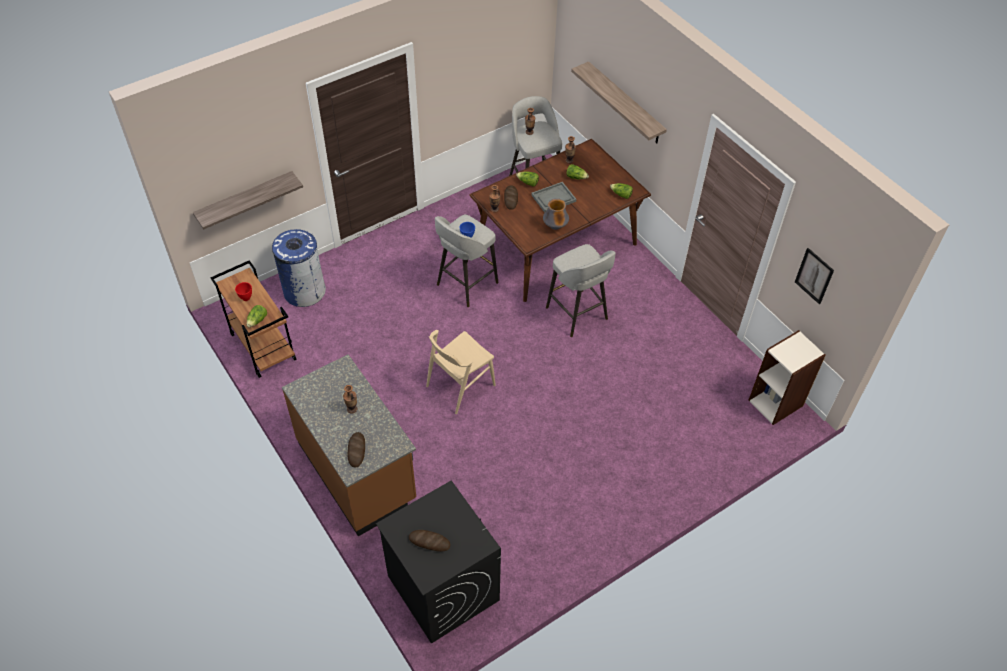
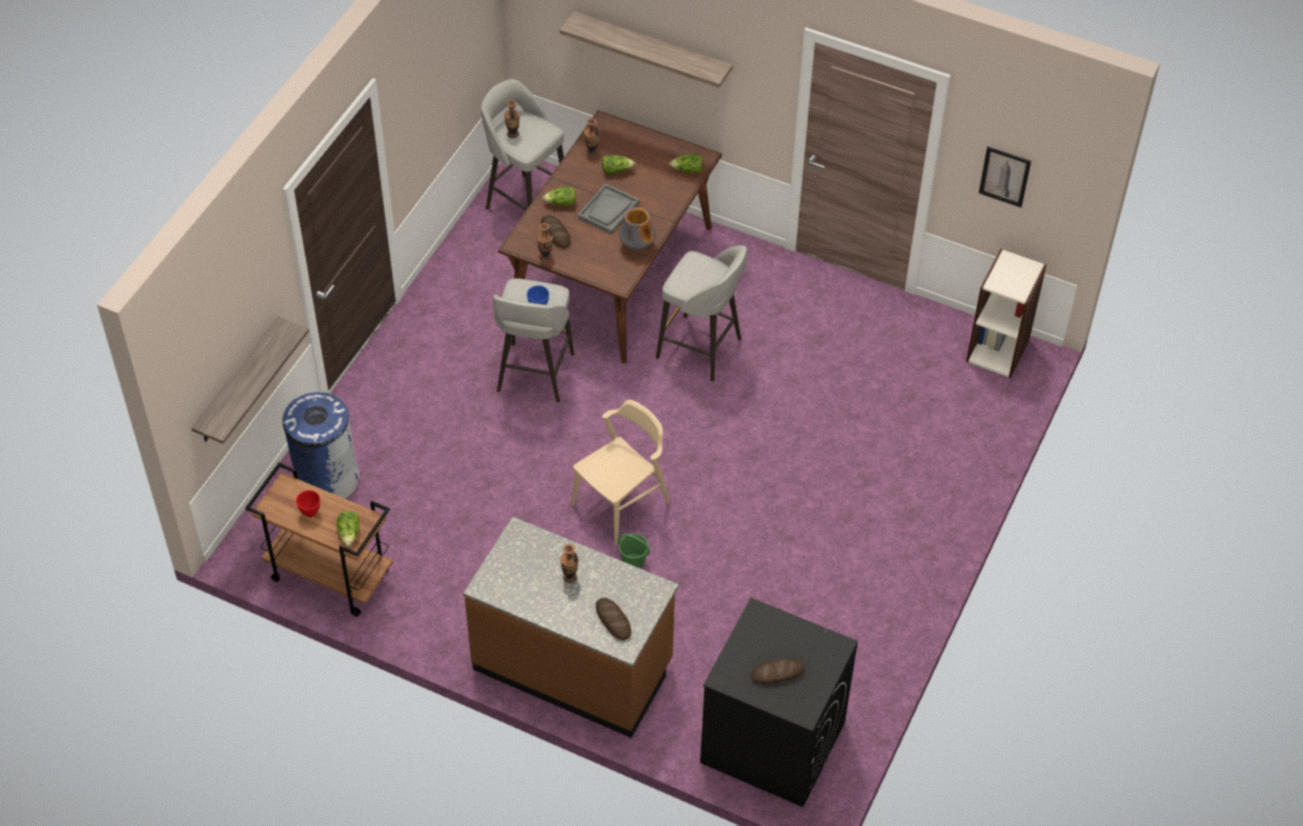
camera: 30 degrees left, 0 degrees up
beige chair [426,330,496,414] -> beige chair turned 150 degrees counterclockwise [572,400,670,544]
none -> green bucket [618,534,650,569]

